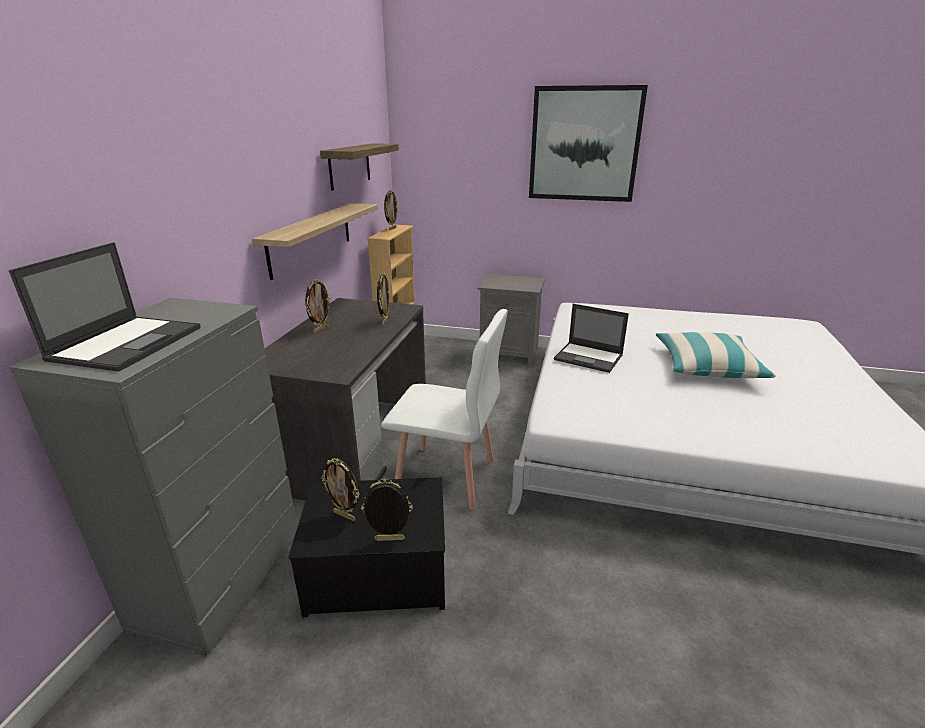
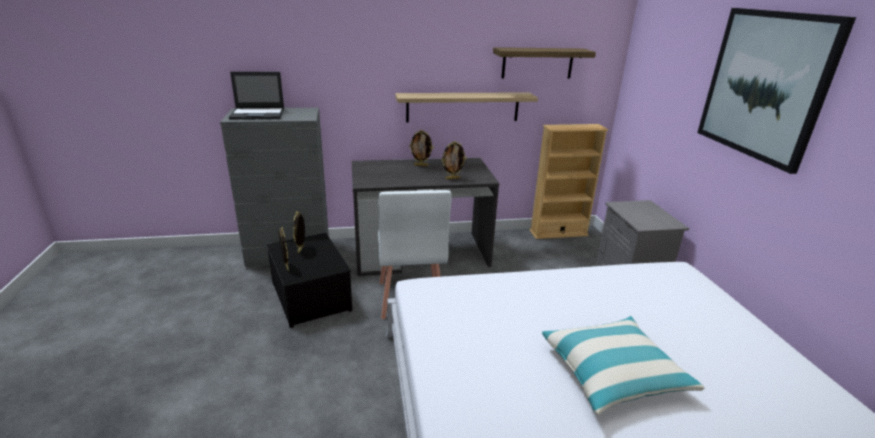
camera: 65 degrees right, 0 degrees up
picture frame [384,189,398,230] -> none
laptop [554,304,629,373] -> none

